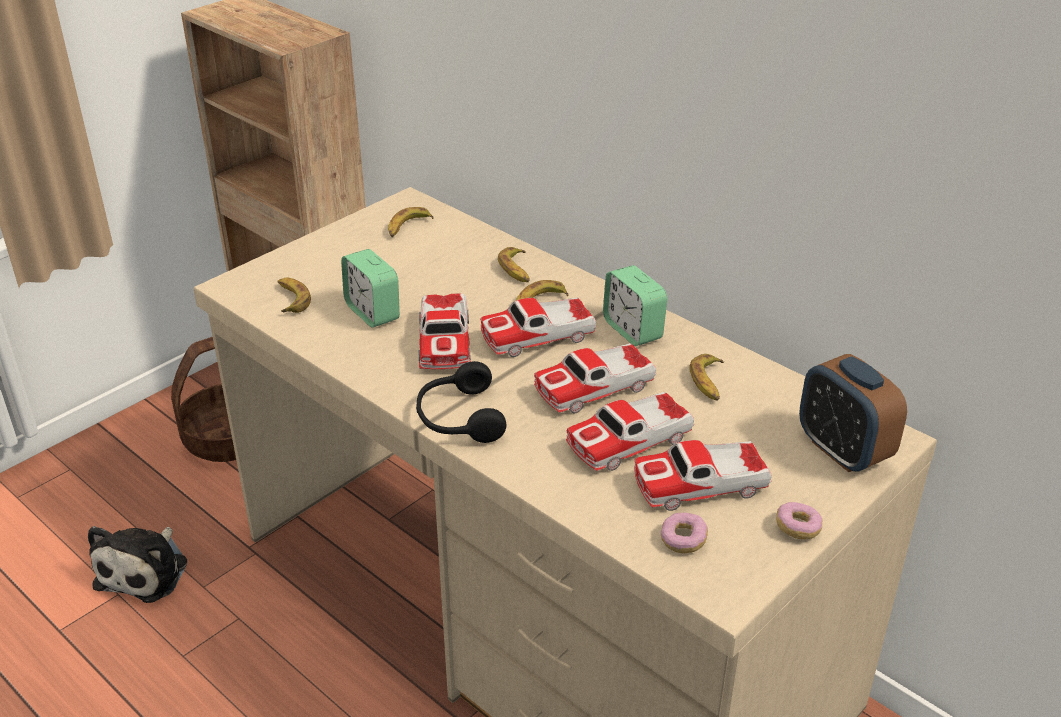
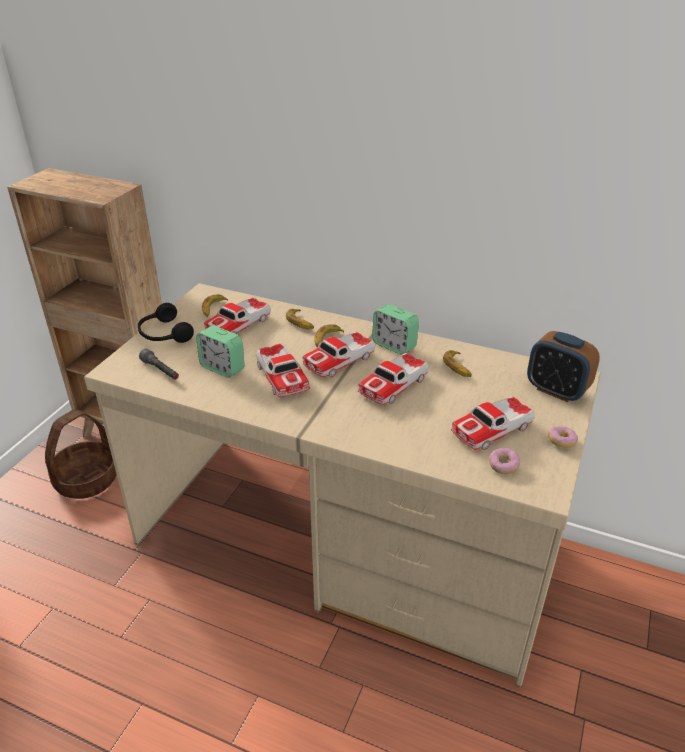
camera: 20 degrees left, 0 degrees up
plush toy [88,526,187,603] -> none
banana [277,278,311,313] -> grey flashlight [139,349,179,380]
black headphones [416,361,506,443] -> black headphones moved to [138,303,194,343]
toy car [566,392,694,471] -> toy car moved to [204,297,271,334]

